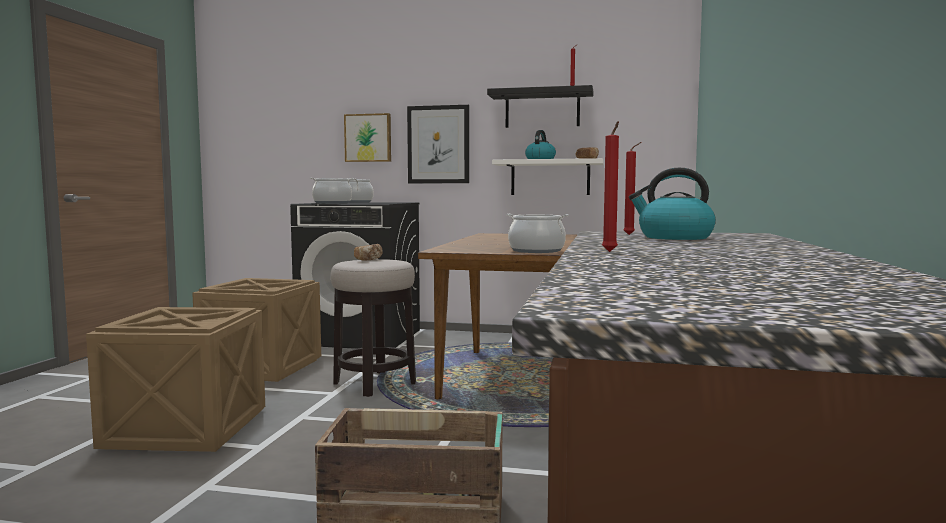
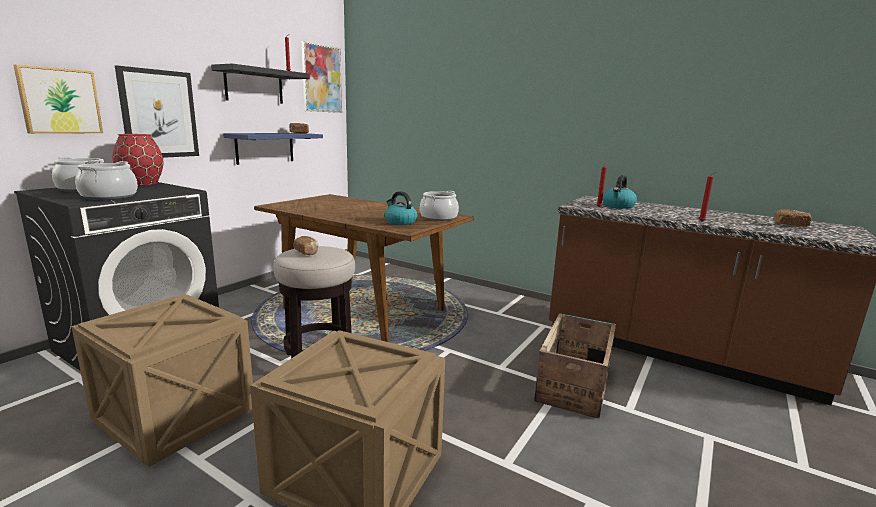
camera: 70 degrees left, 10 degrees up
white shelf [492,158,604,195] -> blue shelf [223,133,323,165]
kettle [525,130,556,159] -> kettle moved to [385,191,418,225]
none -> red vase [112,134,164,186]
none -> picture [302,41,342,113]
none -> bread [774,210,812,227]

